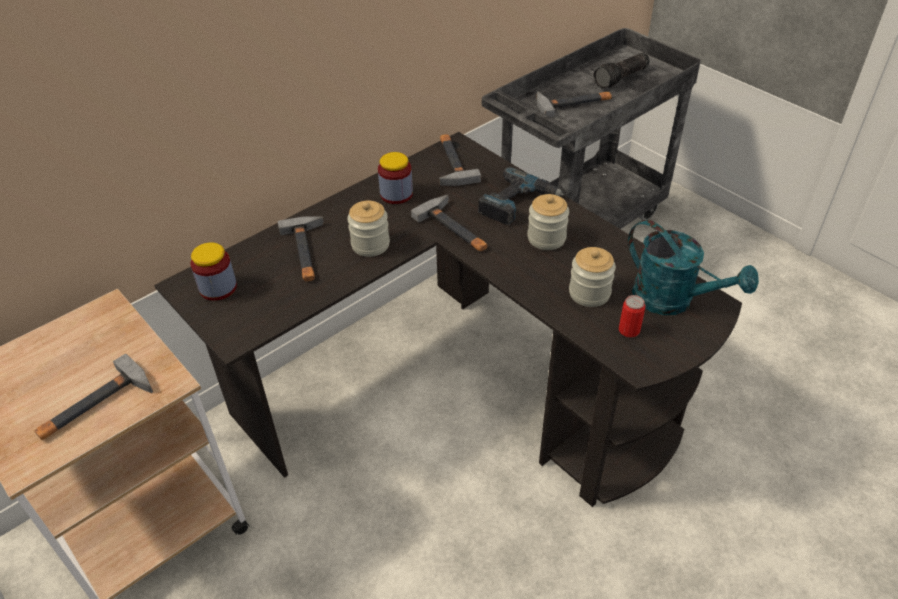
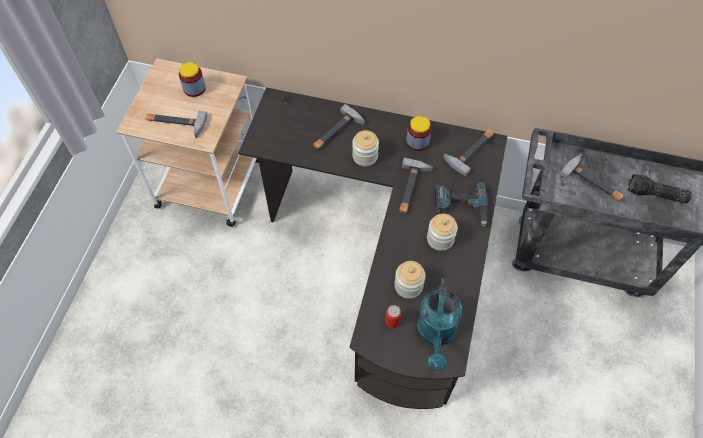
camera: 55 degrees right, 15 degrees up
jar [191,243,237,301] -> jar moved to [179,62,206,97]

